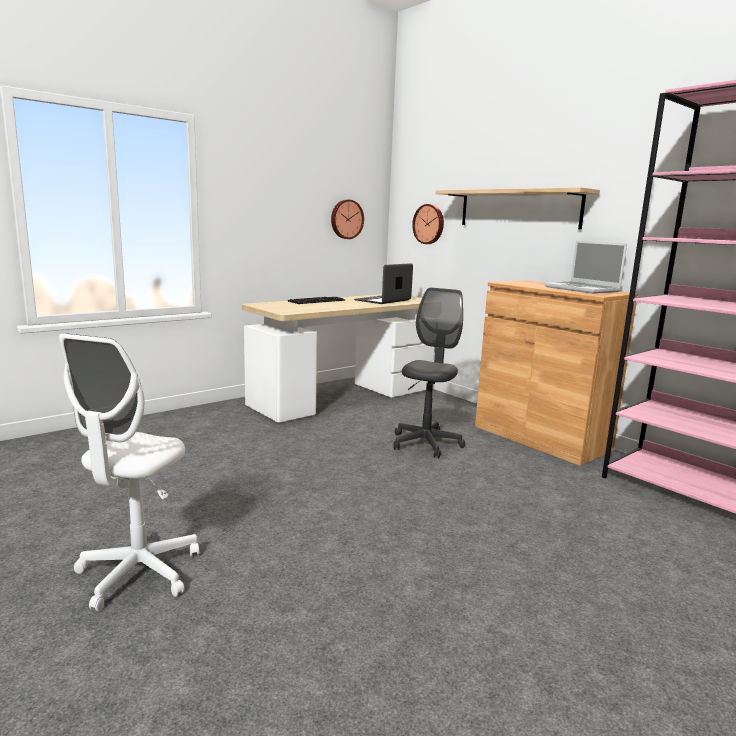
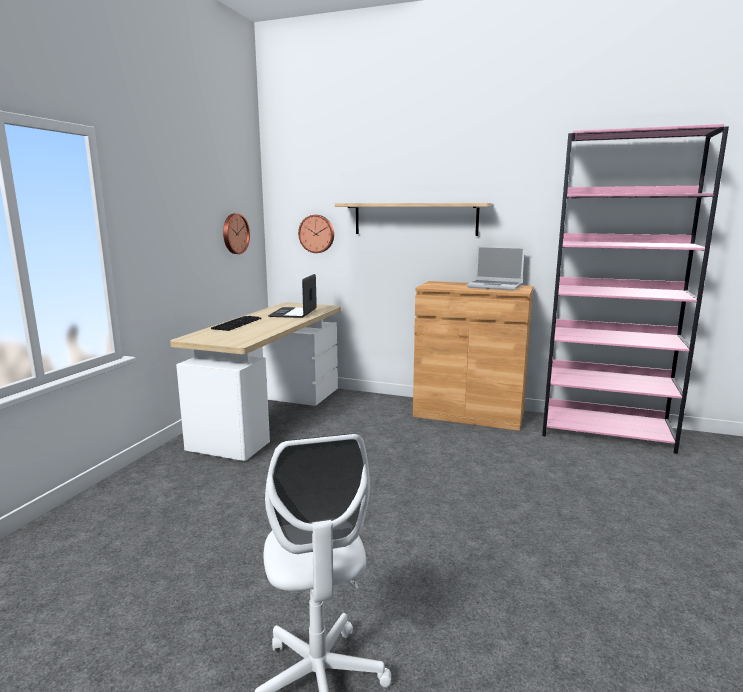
camera: 30 degrees left, 0 degrees up
grey office chair [393,287,465,458] -> none

